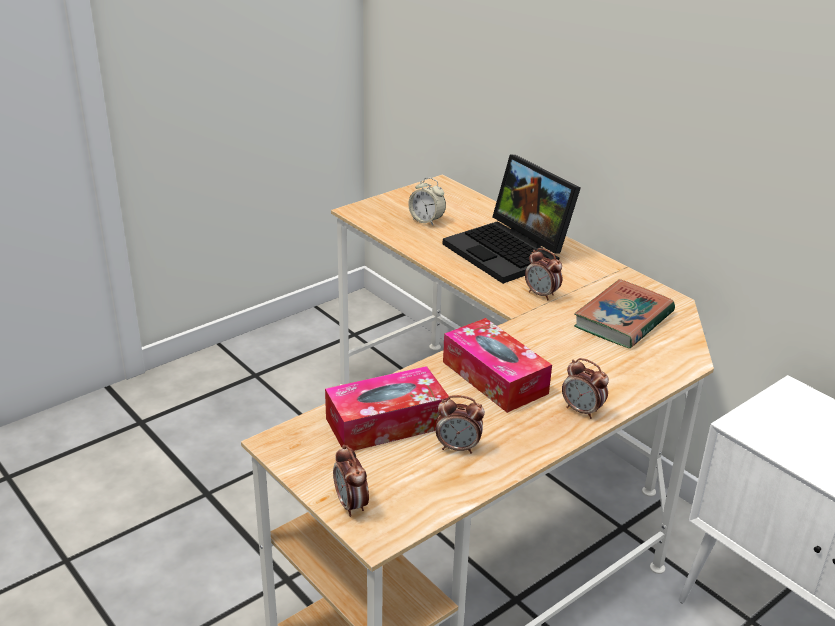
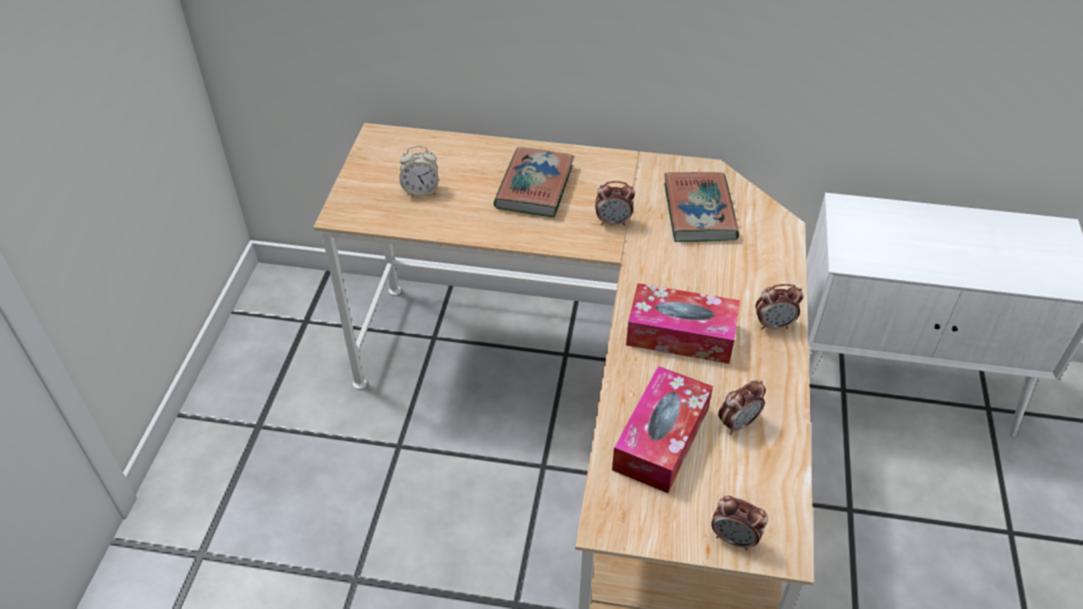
camera: 40 degrees left, 15 degrees up
laptop [443,154,581,284] -> book [494,147,574,217]

